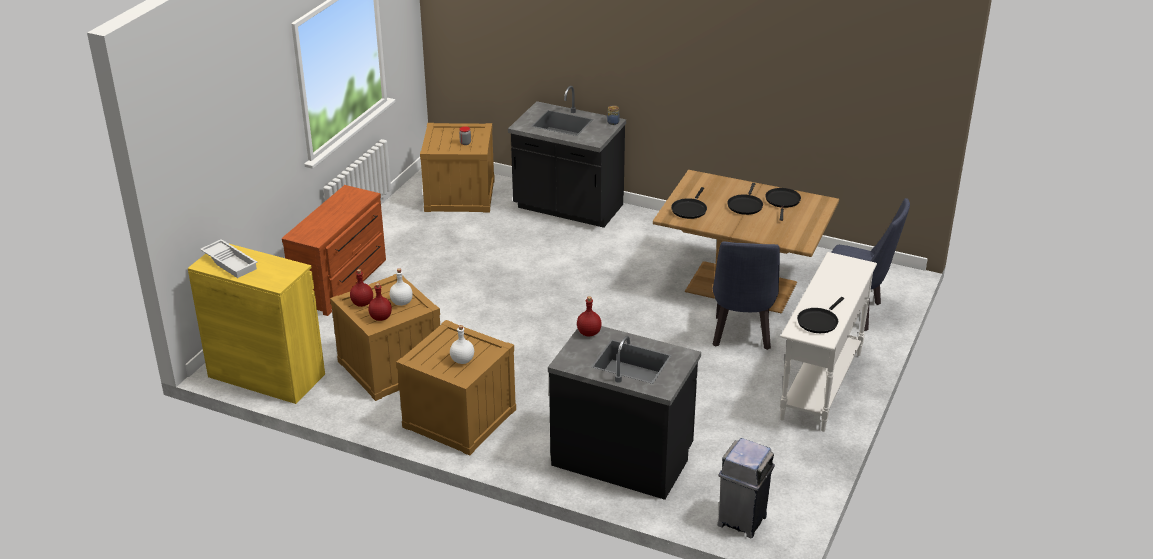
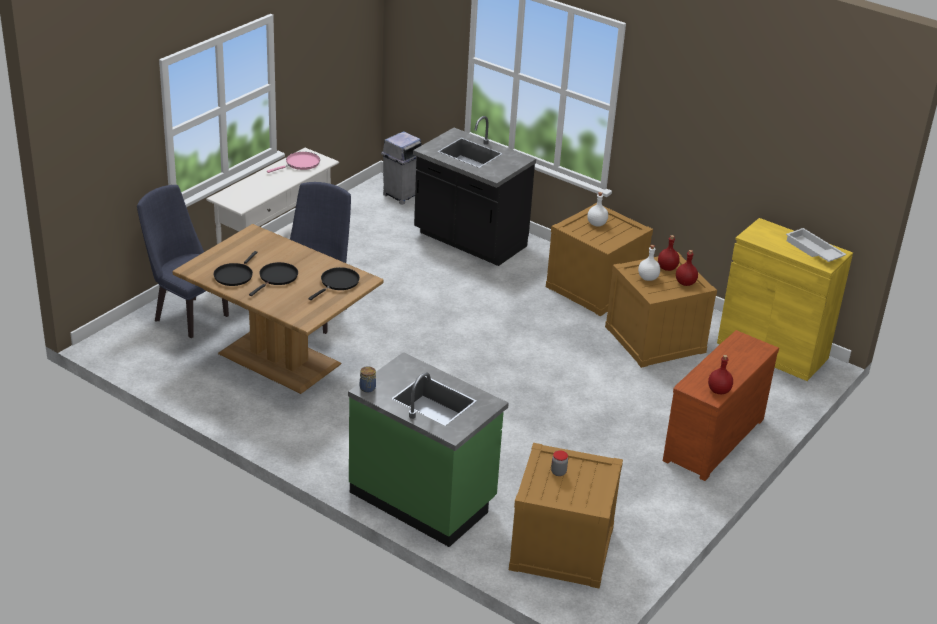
camera: 170 degrees left, 0 degrees up
black counter [508,86,626,228] -> green counter [348,352,509,547]
red bottle [577,296,602,336] -> red bottle moved to [708,355,733,394]
black frying pan [797,297,844,333] -> pink frying pan [267,152,320,173]

